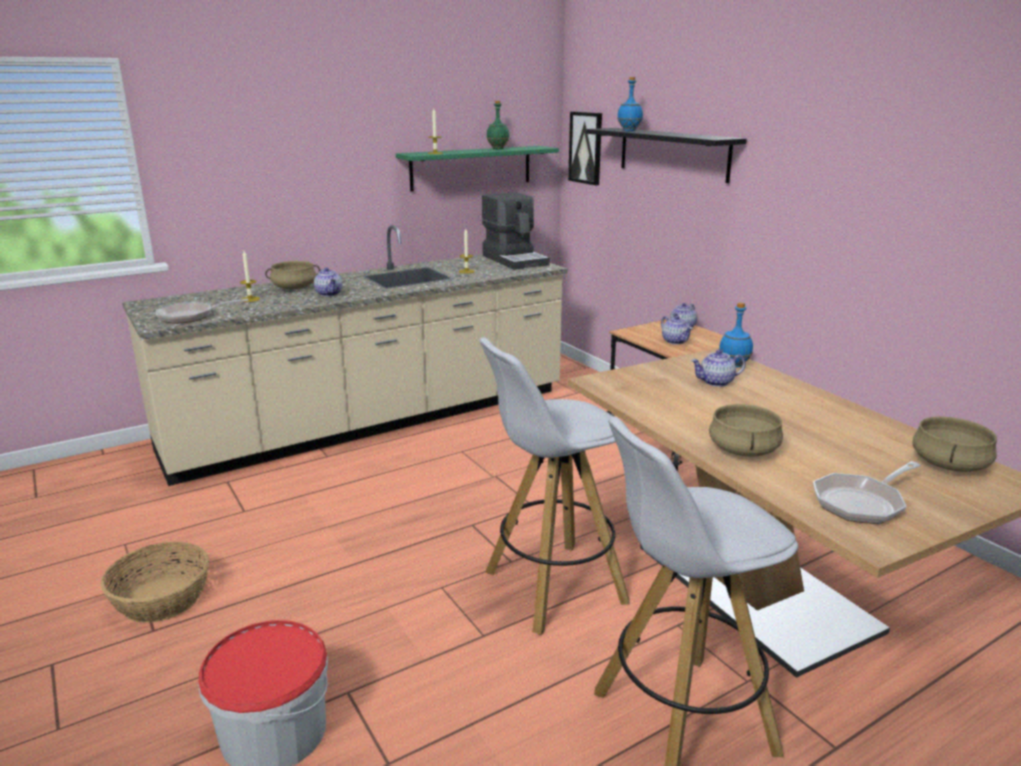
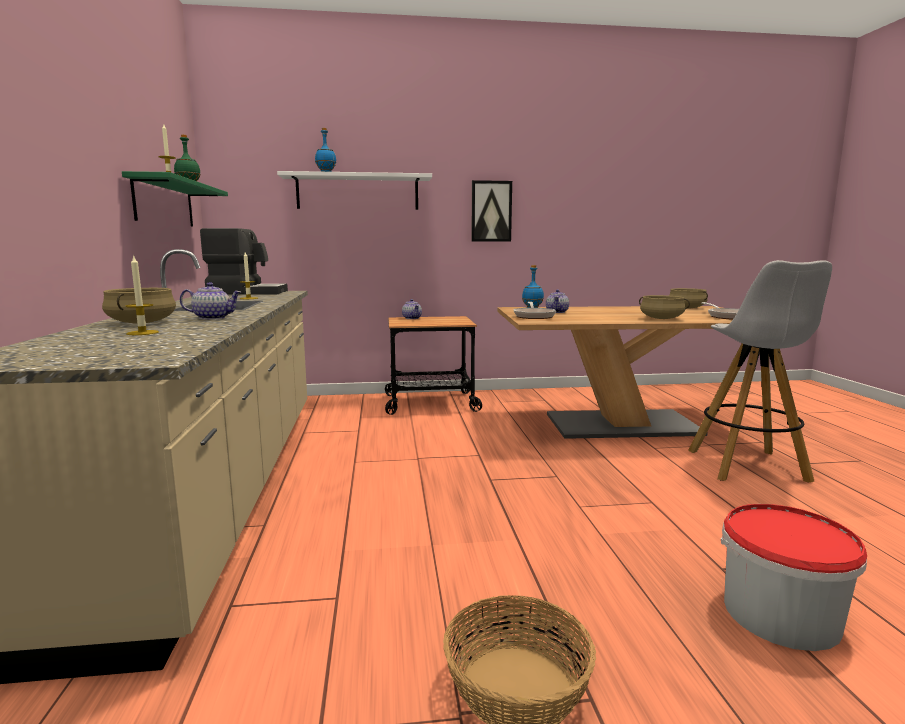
camera: 65 degrees left, 10 degrees down
frying pan [156,298,249,324] -> frying pan moved to [513,302,556,319]
white stool [480,337,629,635] -> none
picture [568,112,602,185] -> picture moved to [471,180,512,241]
black shelf [586,128,747,183] -> white shelf [277,171,432,210]
teapot [661,316,693,345] -> none

